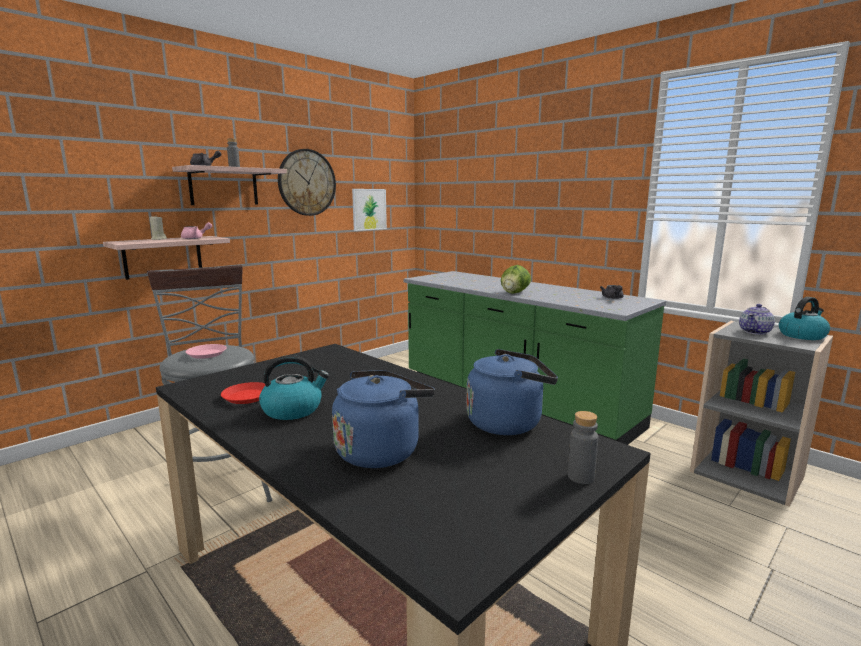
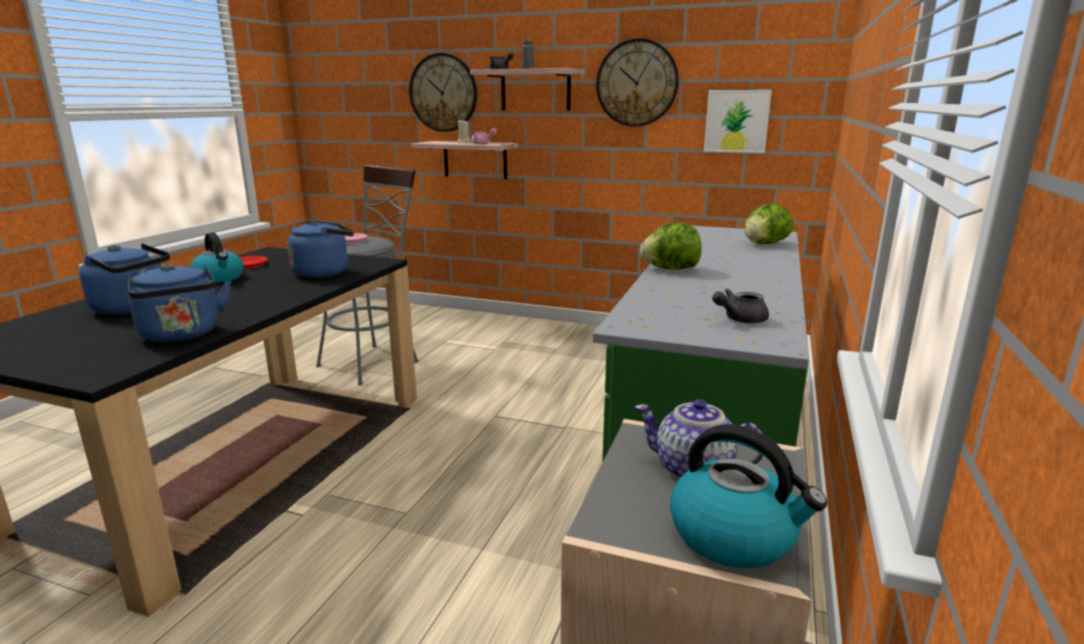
camera: 65 degrees right, 5 degrees up
grey bottle [568,411,598,484] -> none
none -> blue kettle [287,220,354,278]
none -> wall clock [409,53,477,132]
none -> lettuce [744,203,794,244]

